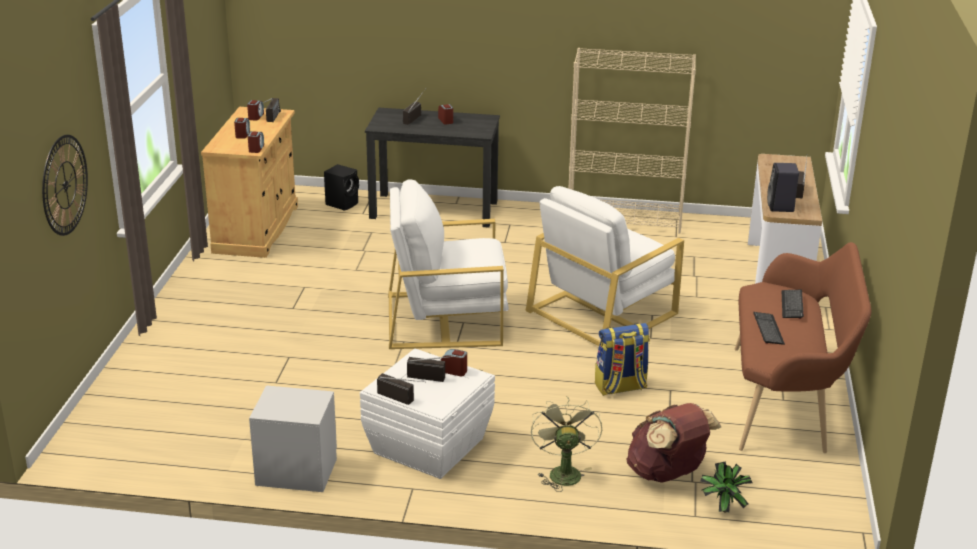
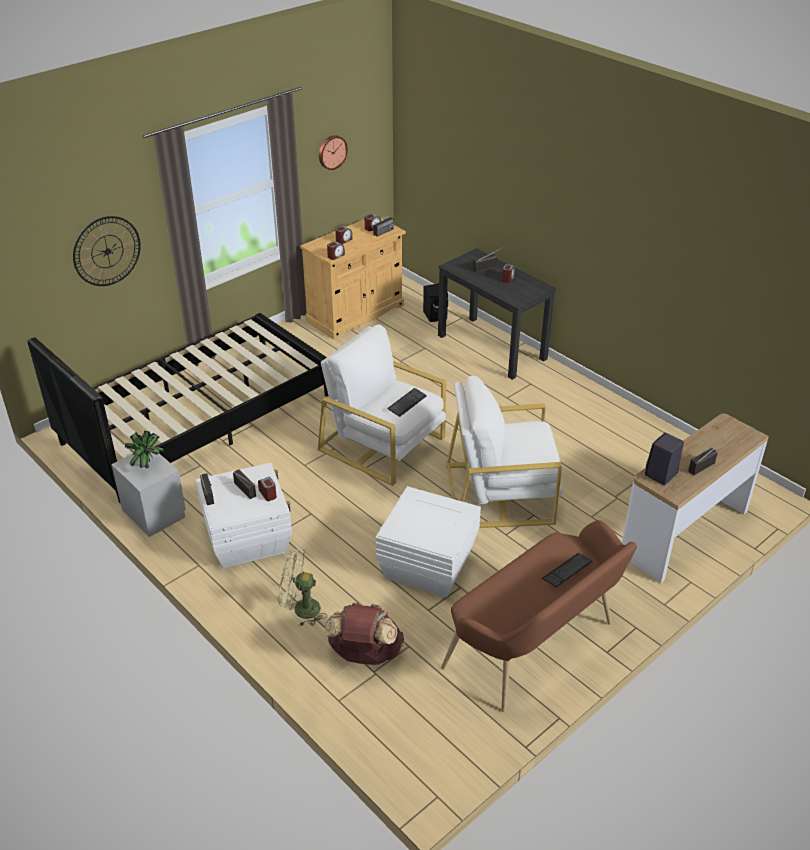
camera: 40 degrees right, 10 degrees up
green fan [531,396,602,492] -> green fan turned 120 degrees counterclockwise [278,549,327,626]
beige bookcase [568,48,696,234] -> none
backpack [595,323,650,396] -> white storage box [376,486,481,598]
potted plant [700,461,753,513] -> potted plant moved to [125,430,164,468]
keyboard [753,312,785,345] -> keyboard moved to [388,388,427,417]
none -> black bed [28,313,329,503]
none -> wall clock [319,135,348,170]

